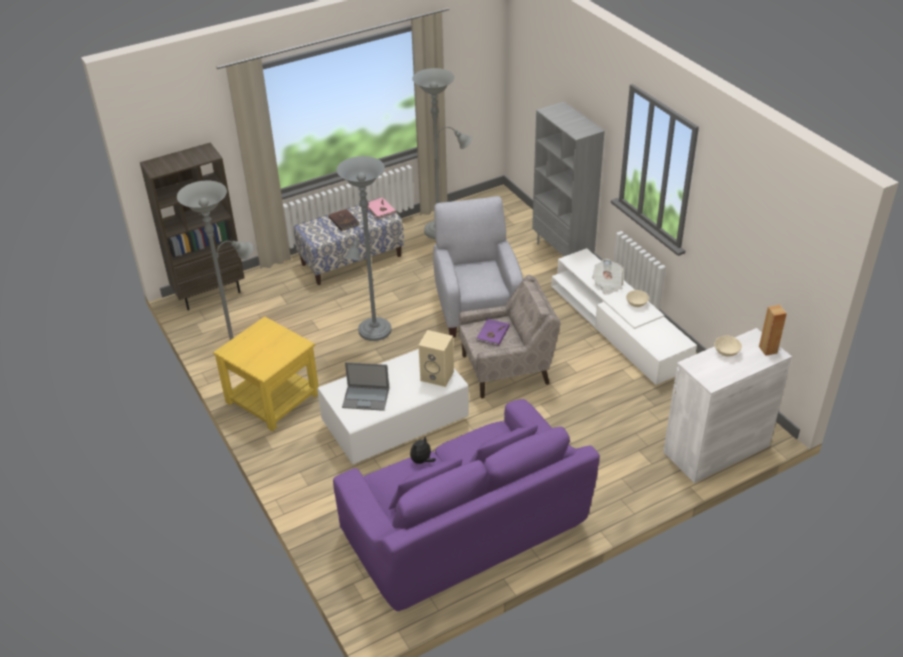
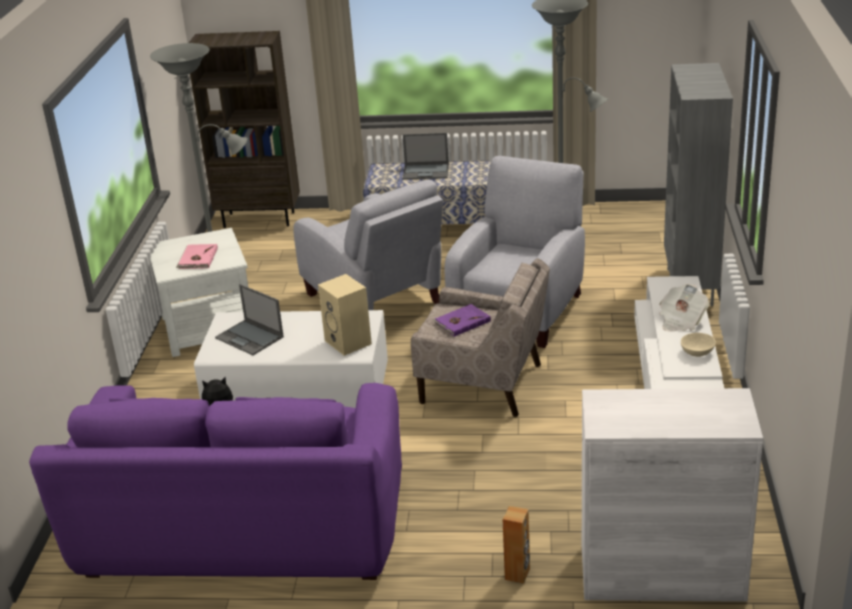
camera: 35 degrees right, 10 degrees down
yellow side table [213,316,319,431] -> white side table [150,228,248,357]
brown book [328,209,360,231] -> laptop [403,133,449,180]
grey floor lamp [337,156,392,341] -> grey armchair [293,179,443,310]
pink book [367,197,396,219] -> pink book moved to [176,244,218,269]
beige bowl [714,335,742,357] -> none
brown speaker [759,305,787,356] -> brown speaker moved to [503,506,530,584]

